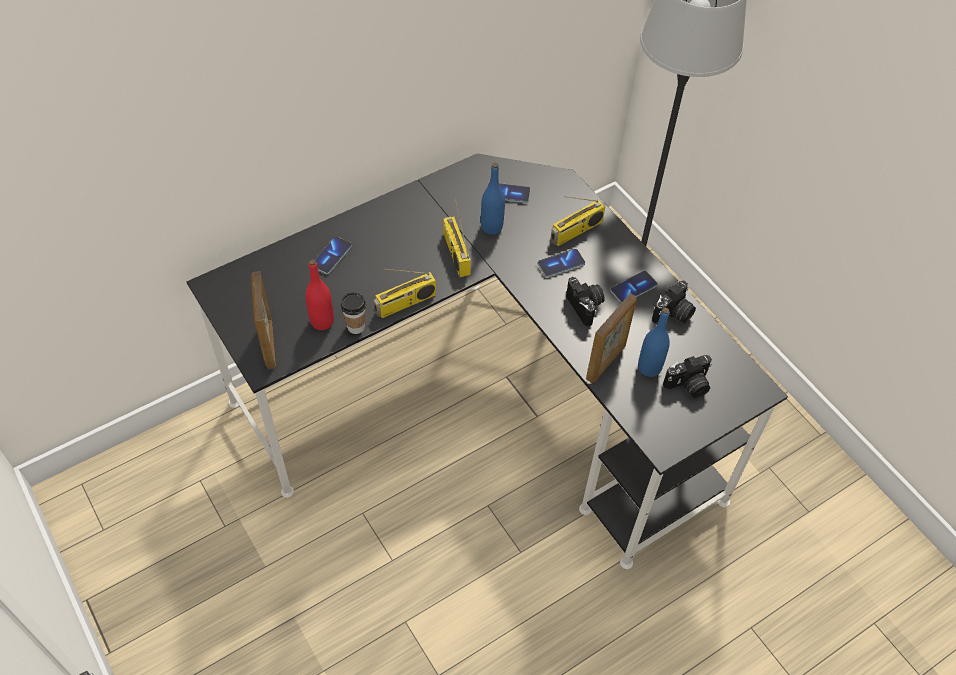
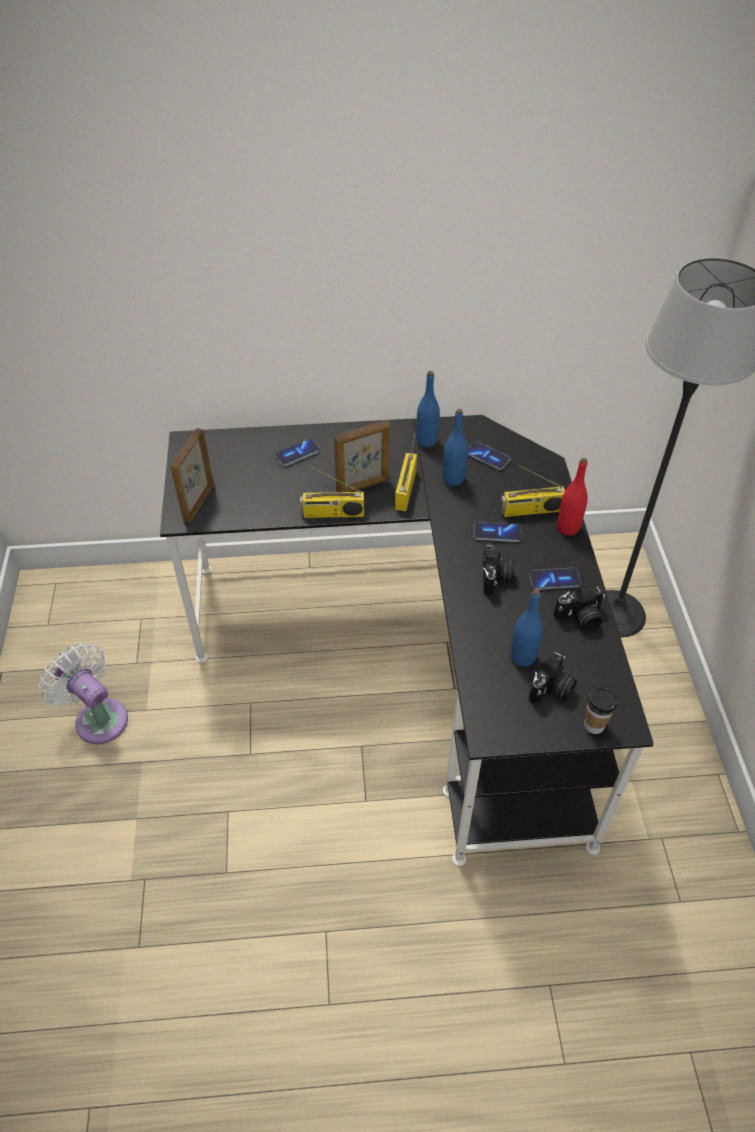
camera: 30 degrees right, 5 degrees down
red bottle [305,259,334,330] -> red bottle moved to [557,458,588,536]
cup [341,292,366,334] -> cup moved to [584,687,618,734]
picture frame [586,293,637,383] -> picture frame moved to [334,420,390,492]
camera [663,355,712,398] -> camera turned 60 degrees counterclockwise [529,650,577,704]
none -> white fan [39,643,128,744]
none -> blue bottle [416,371,440,447]

